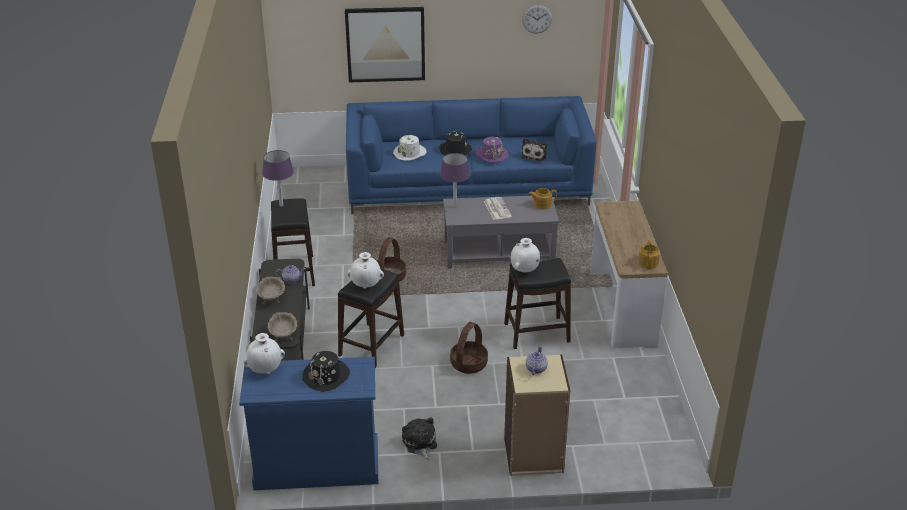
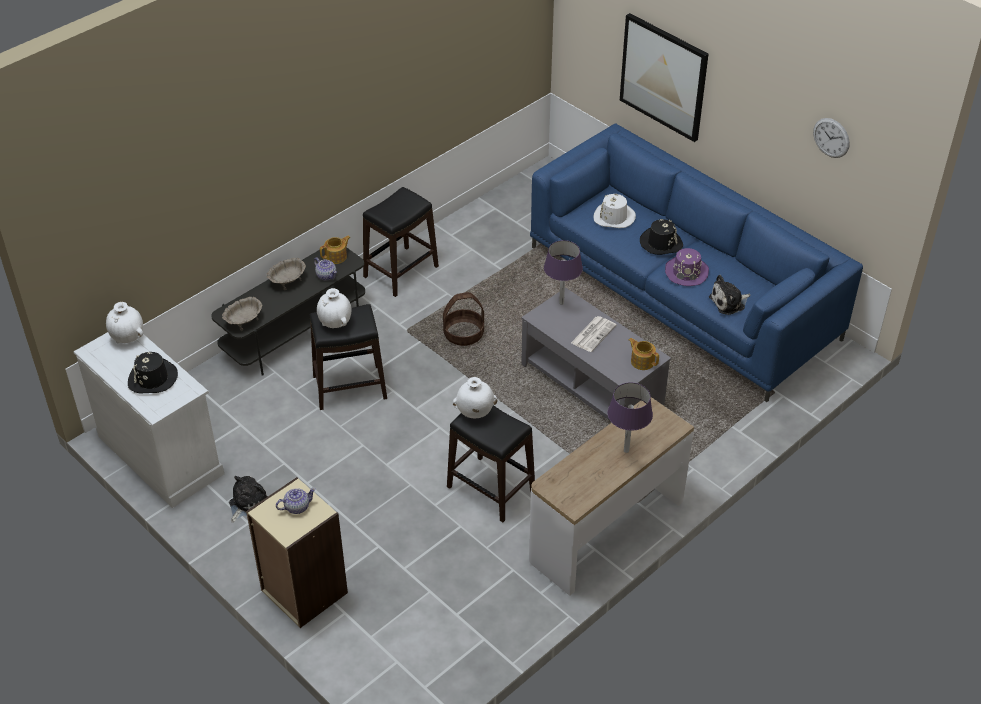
camera: 50 degrees right, 10 degrees up
blue dresser [239,357,378,490] -> white dresser [74,332,224,508]
purple table lamp [262,150,294,207] -> purple table lamp moved to [607,382,653,453]
basket [450,322,488,374] -> none
teapot [638,240,660,269] -> teapot moved to [320,236,351,264]

